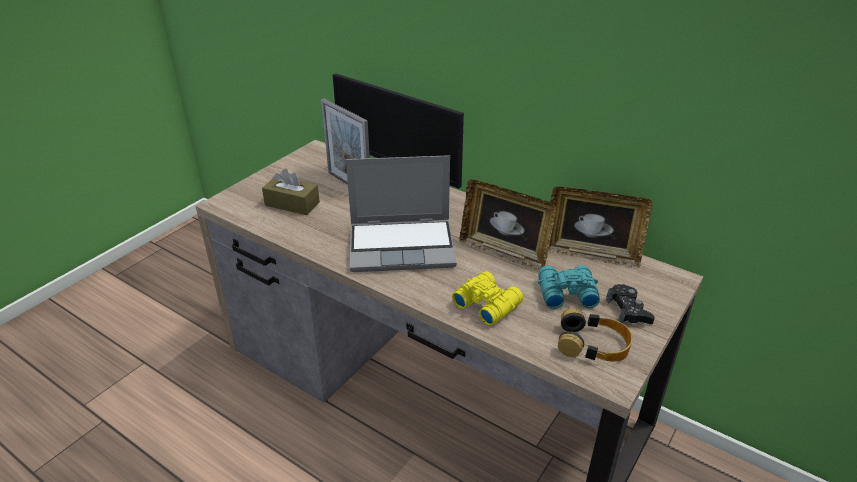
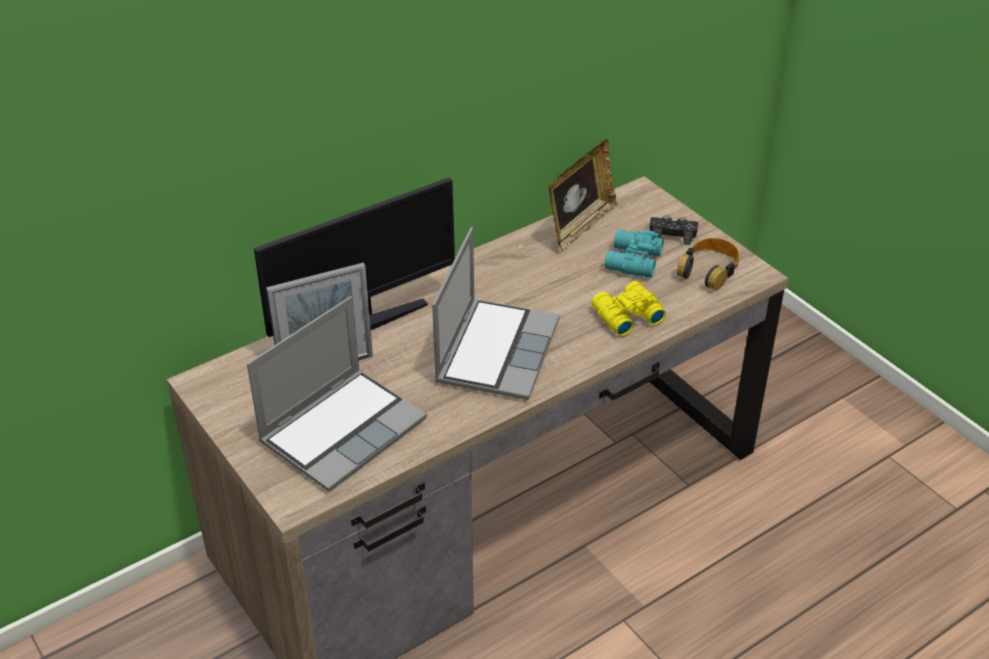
camera: 70 degrees left, 5 degrees up
brown tissue box [262,169,320,215] -> laptop [247,296,427,492]
picture frame [460,180,556,271] -> none

